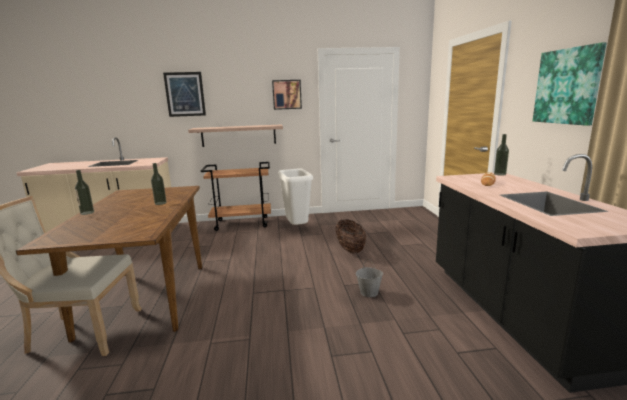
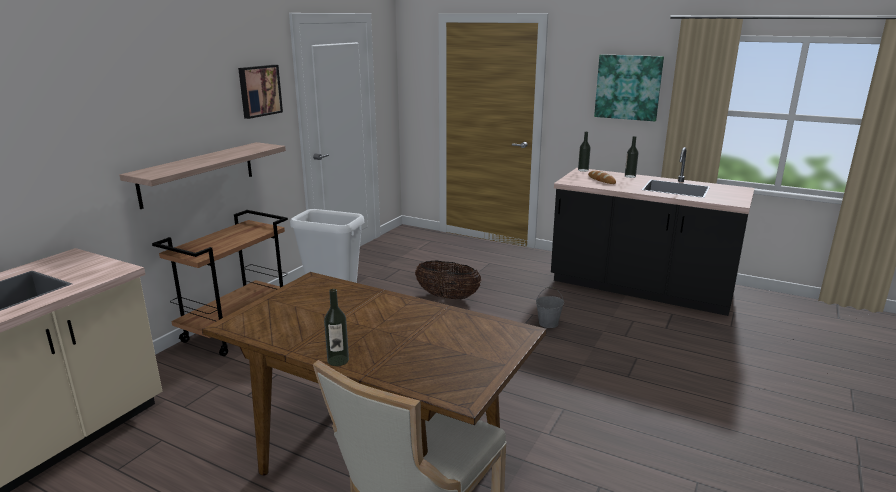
camera: 55 degrees left, 5 degrees up
bottle [151,163,167,205] -> bottle moved to [625,136,639,178]
picture [163,72,206,117] -> none

